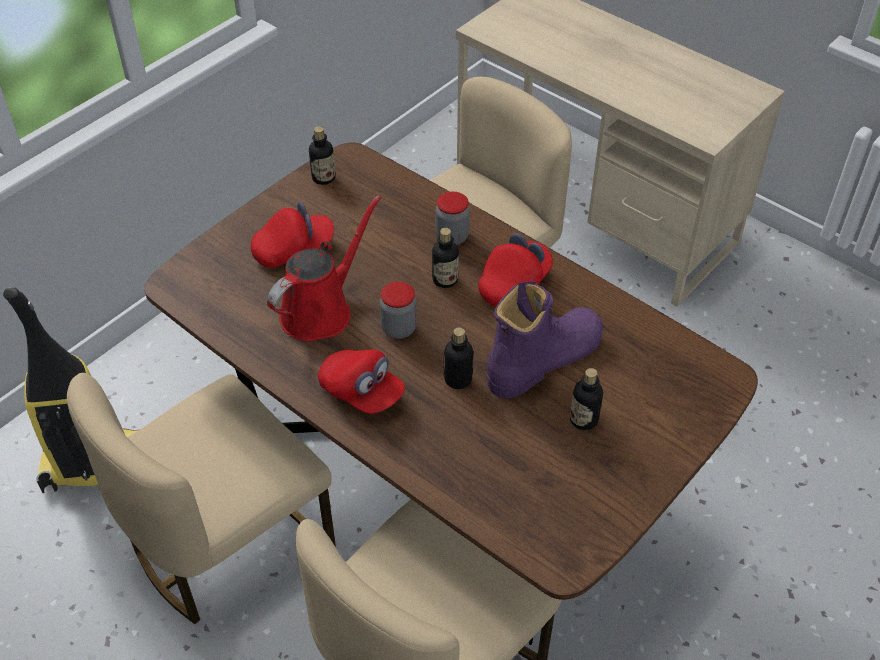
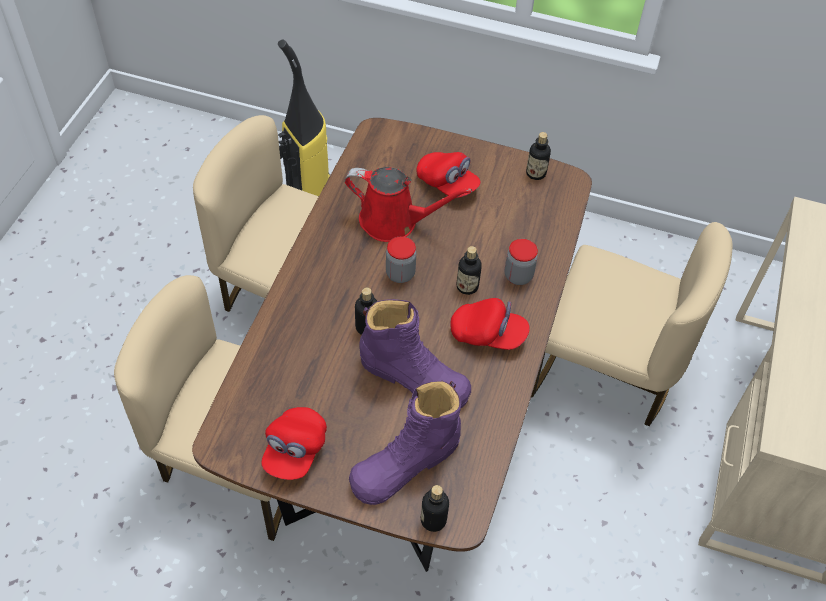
camera: 65 degrees right, 5 degrees up
red cap [318,349,405,414] -> red cap moved to [261,407,327,480]
bottle [570,368,603,430] -> bottle moved to [421,485,449,532]
none -> purple boot [349,381,461,505]

